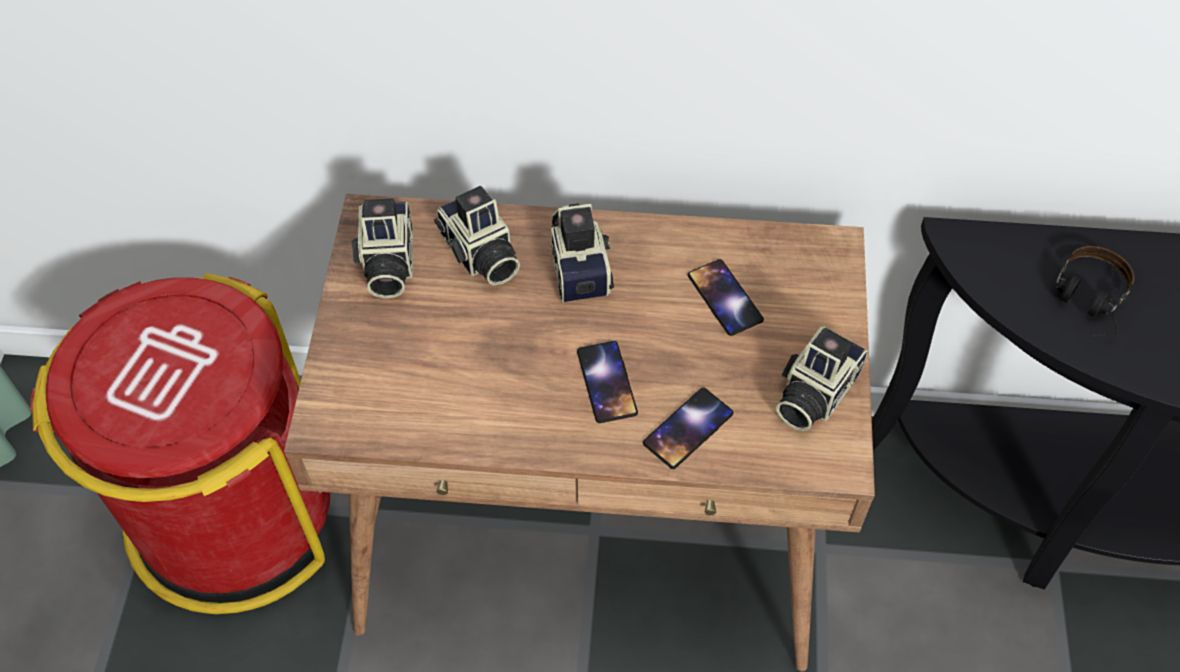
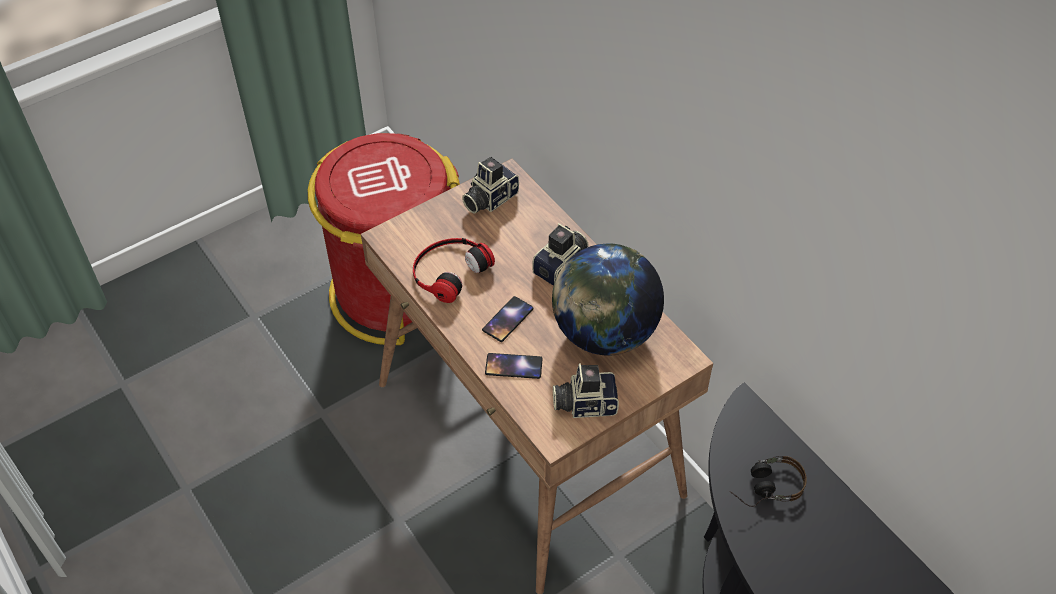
camera: 50 degrees right, 5 degrees down
camera [434,186,520,285] -> none
phone [688,259,764,336] -> globe [552,243,664,356]
none -> headphones [413,238,495,303]

